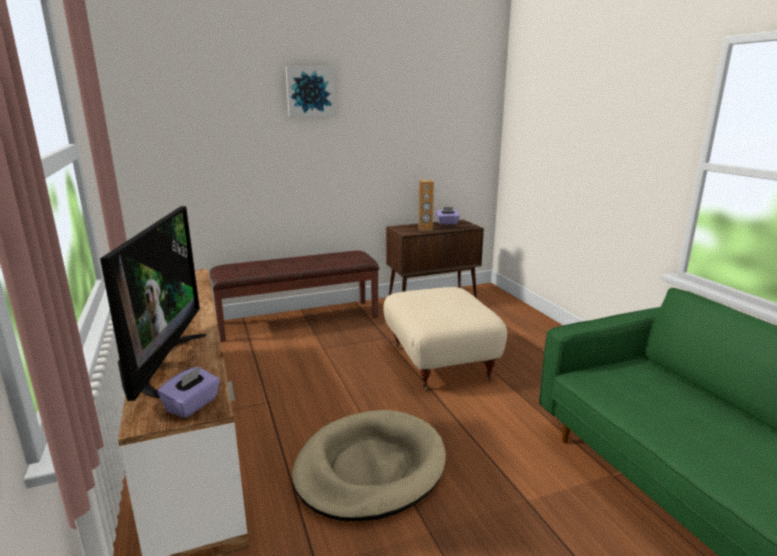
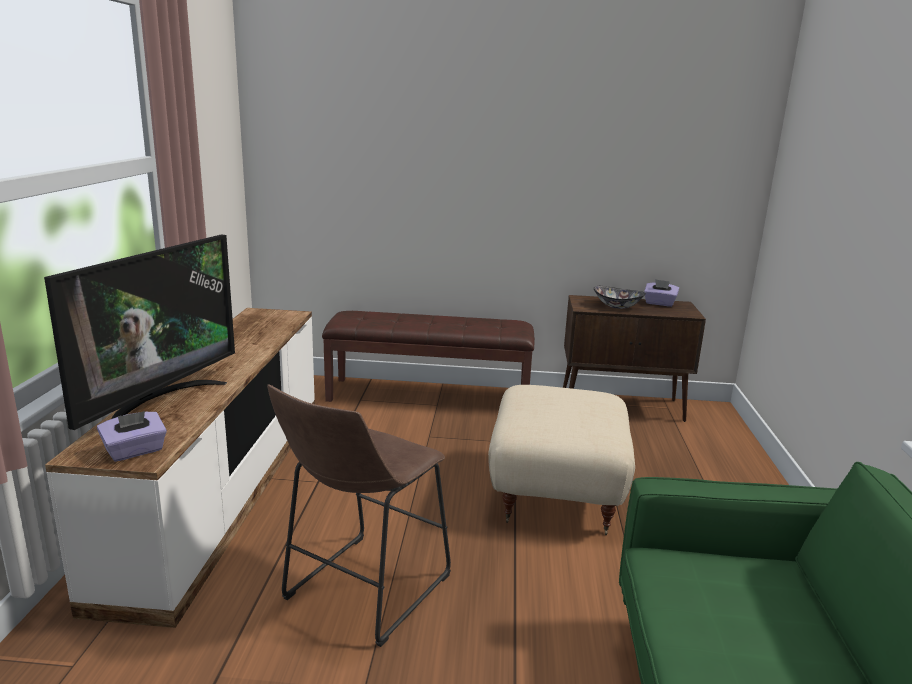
camera: 25 degrees right, 0 degrees up
picture [285,66,335,117] -> none
beige dog bed [292,410,446,521] -> brown stool [267,385,451,647]
brown speaker [418,180,434,230] -> bowl [594,286,646,309]

